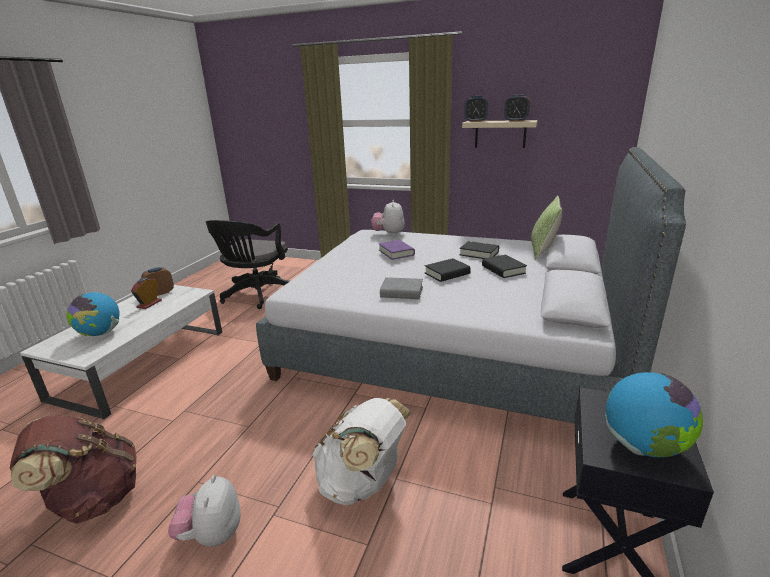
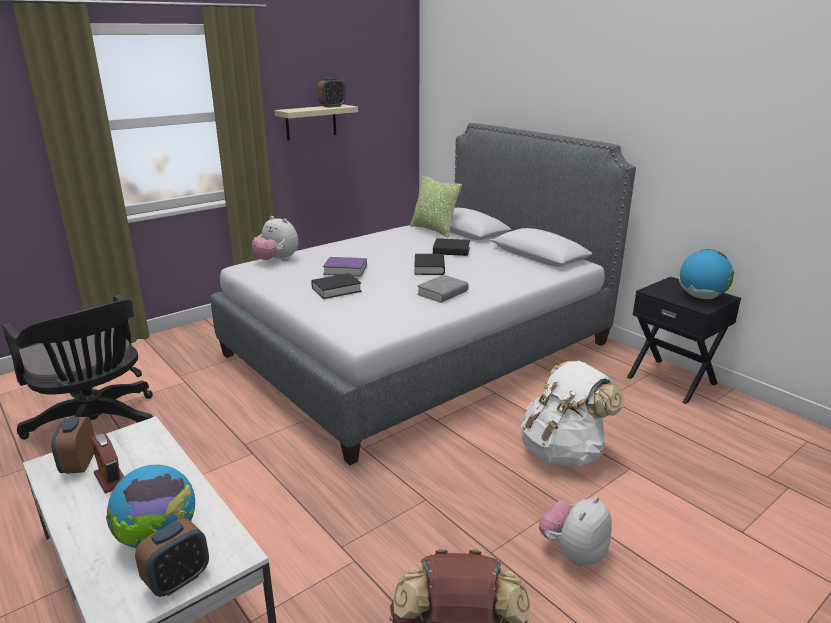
camera: 60 degrees left, 0 degrees up
plush toy [168,475,240,547] -> plush toy turned 105 degrees clockwise [539,496,612,566]
black book [460,241,499,259] -> black book moved to [311,273,362,299]
alarm clock [464,96,488,122] -> alarm clock moved to [135,519,209,597]

